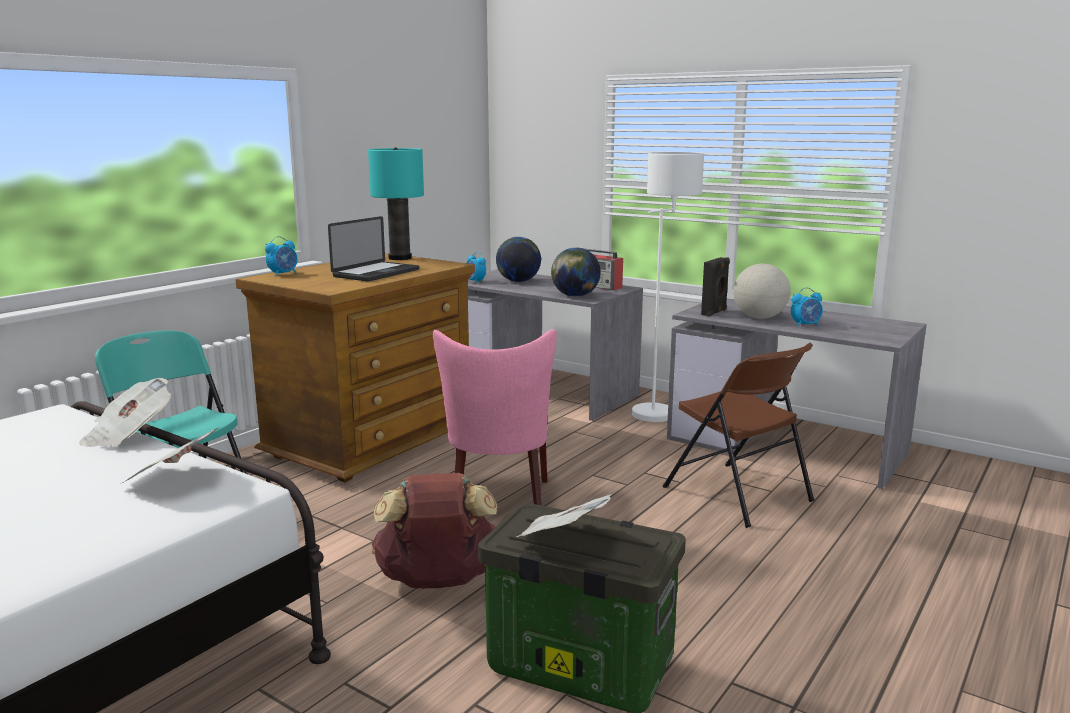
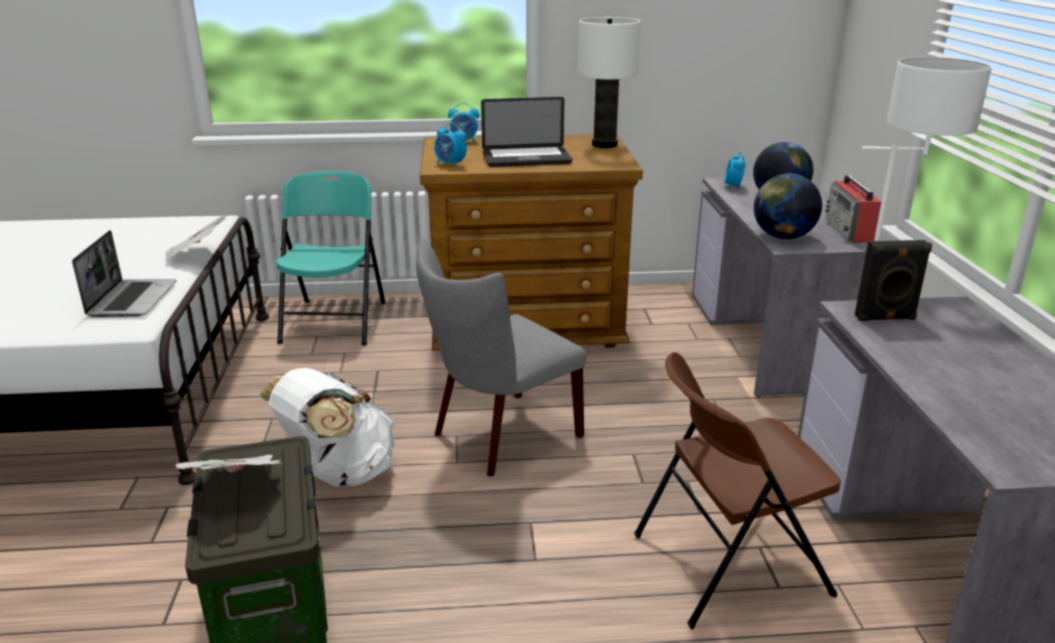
camera: 50 degrees right, 10 degrees up
newspaper [126,427,220,481] -> laptop [72,230,176,317]
turquoise table lamp [368,147,424,260] -> white table lamp [578,17,641,148]
brown backpack [372,473,497,588] -> white backpack [260,368,395,487]
pink chair [433,329,557,506] -> grey chair [416,236,587,476]
brown chair [663,342,814,528] -> brown chair turned 60 degrees clockwise [634,352,841,630]
globe [733,263,791,319] -> none
alarm clock [791,287,823,327] -> alarm clock moved to [434,123,467,168]

